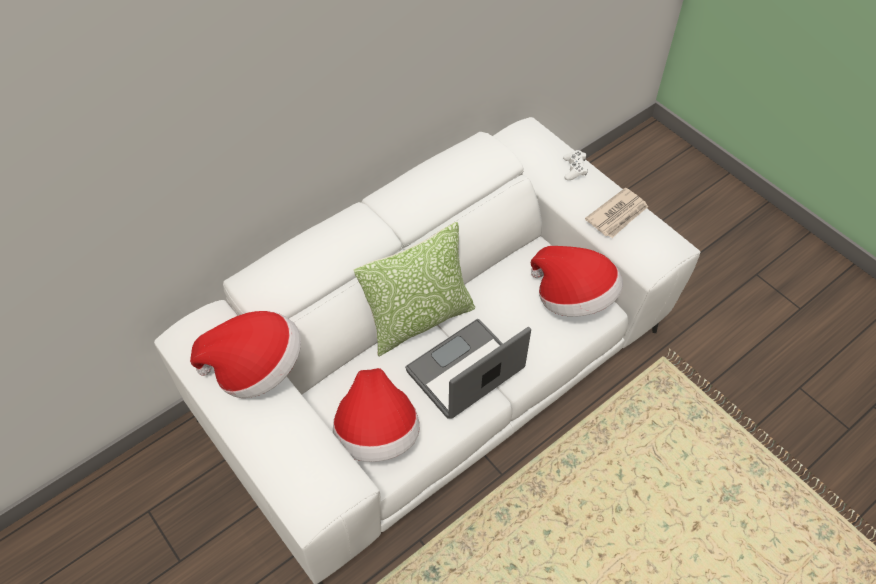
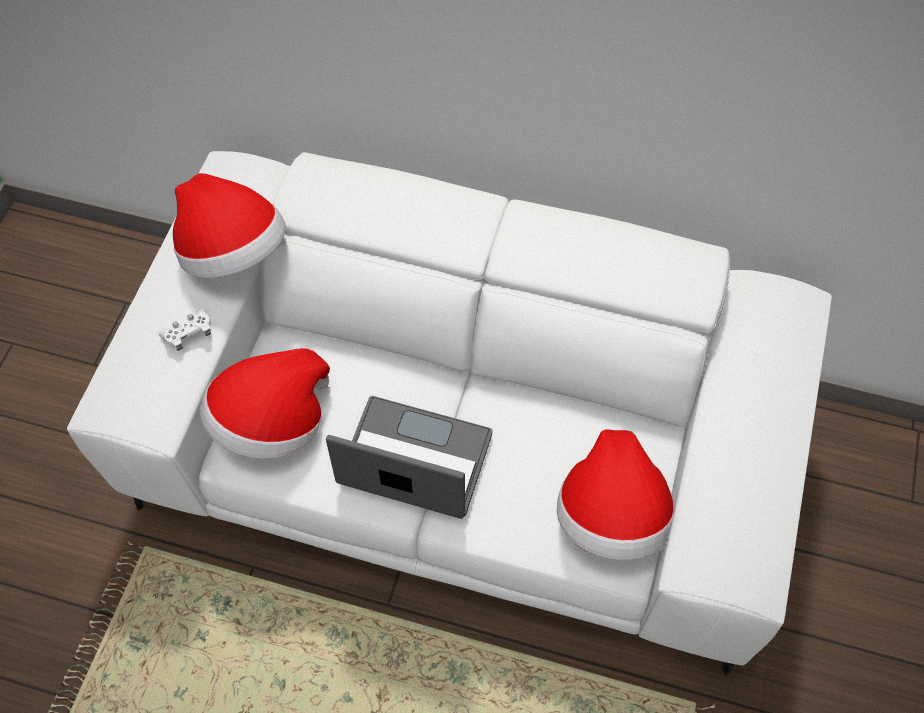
camera: 55 degrees right, 5 degrees up
pillow [354,222,475,356] -> none
white game controller [563,150,588,180] -> white game controller moved to [159,309,211,351]
newspaper [585,188,648,238] -> none

